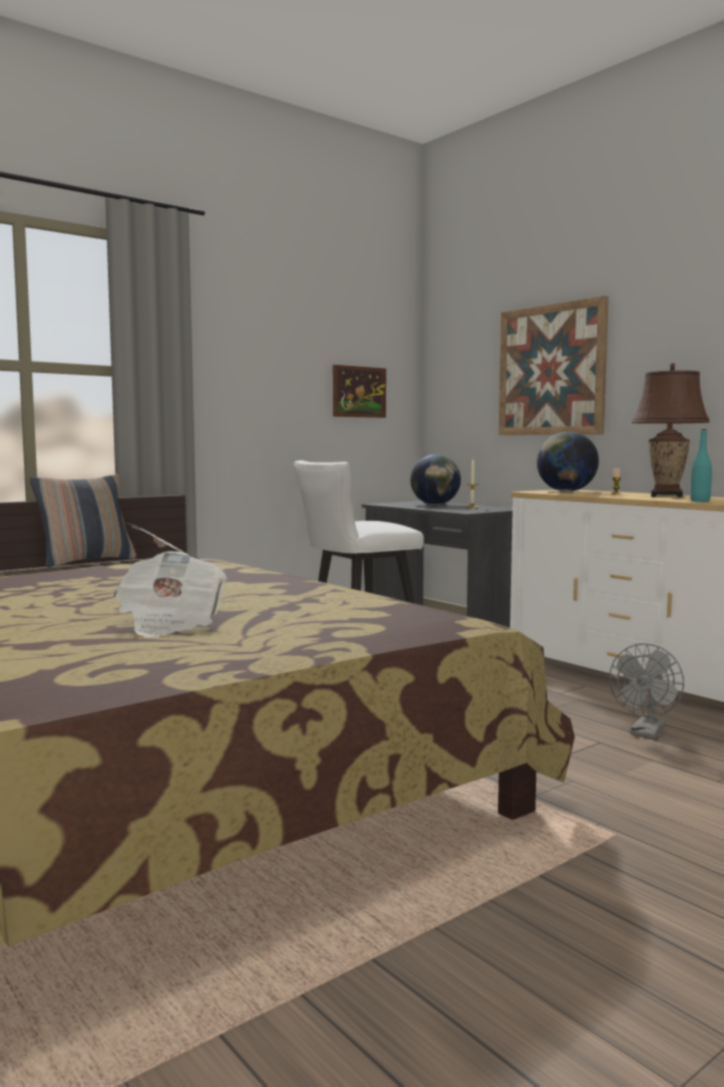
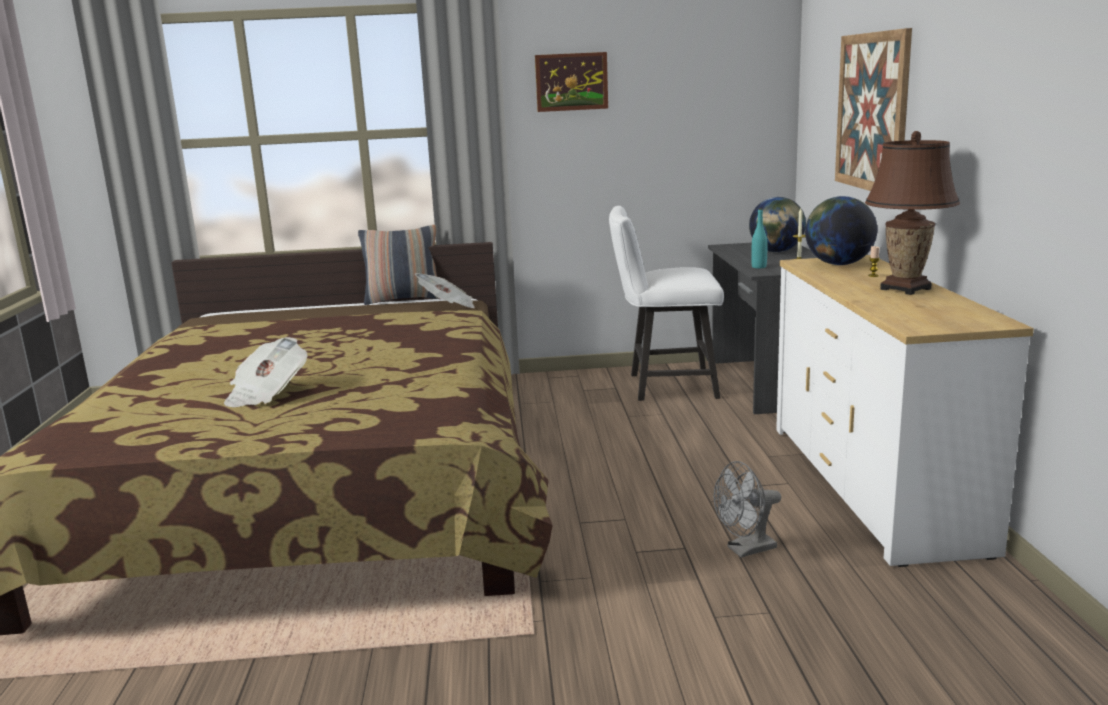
camera: 35 degrees right, 10 degrees up
picture [333,365,386,418] -> picture moved to [535,52,608,112]
turquoise bottle [691,429,712,502] -> turquoise bottle moved to [751,208,768,268]

